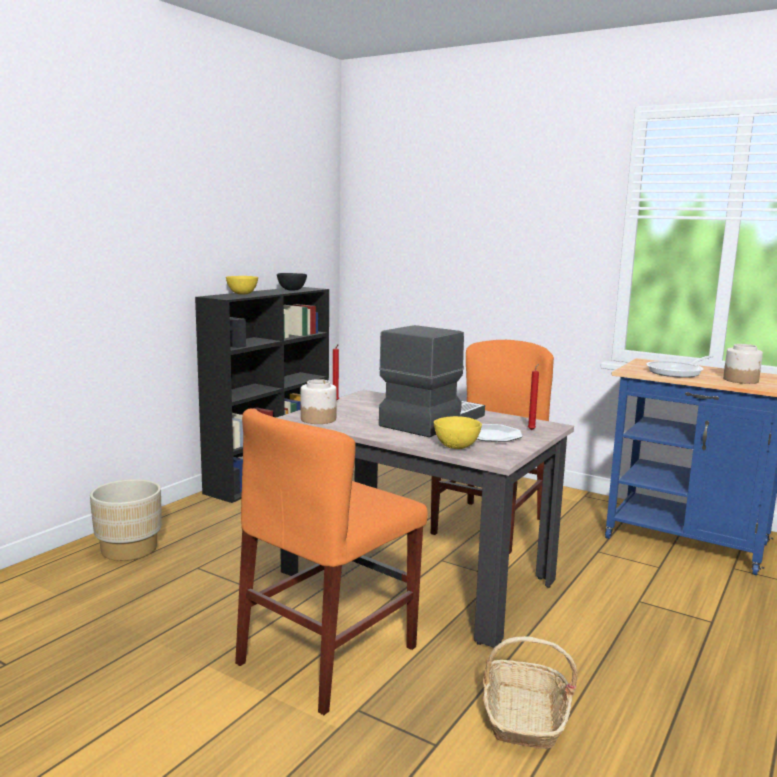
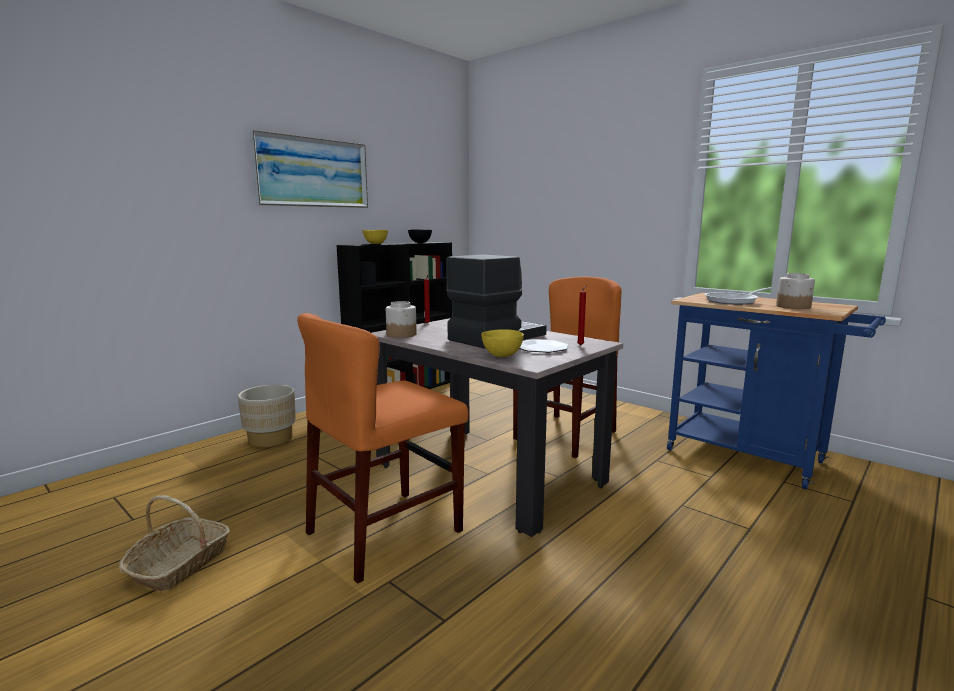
camera: 10 degrees right, 0 degrees up
basket [483,636,578,749] -> basket moved to [119,495,230,591]
none -> picture [250,130,368,208]

